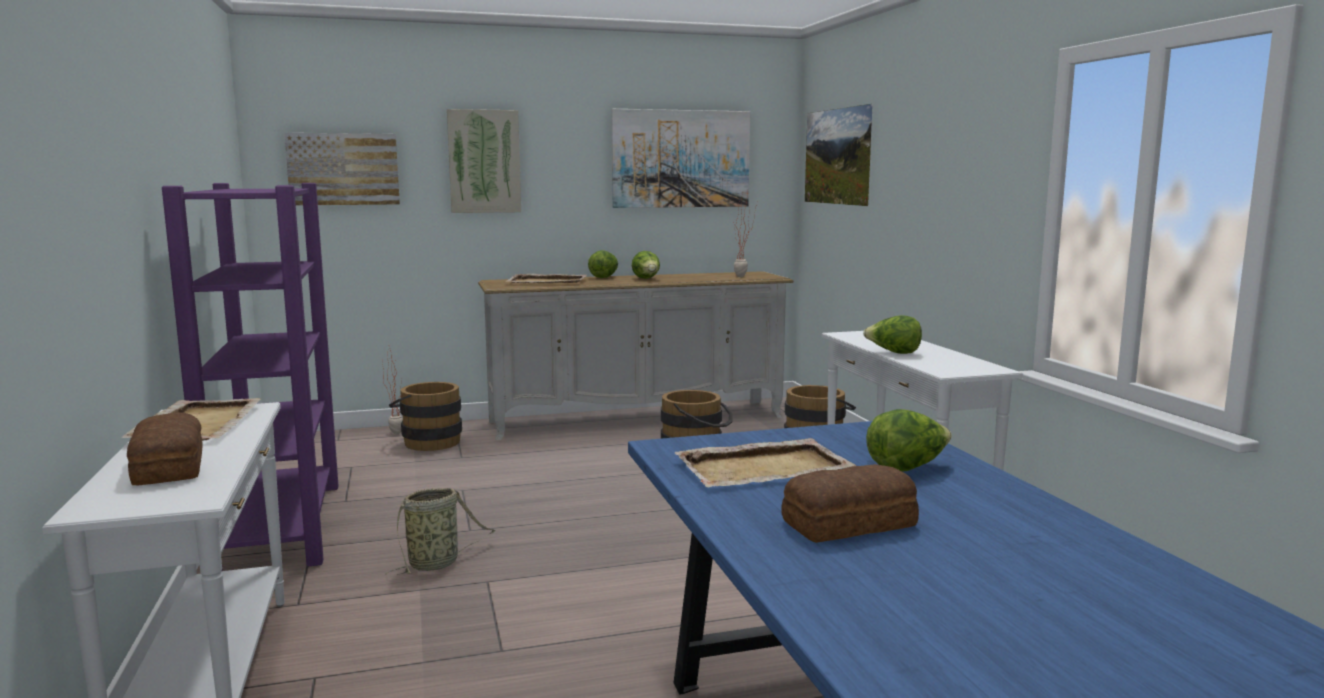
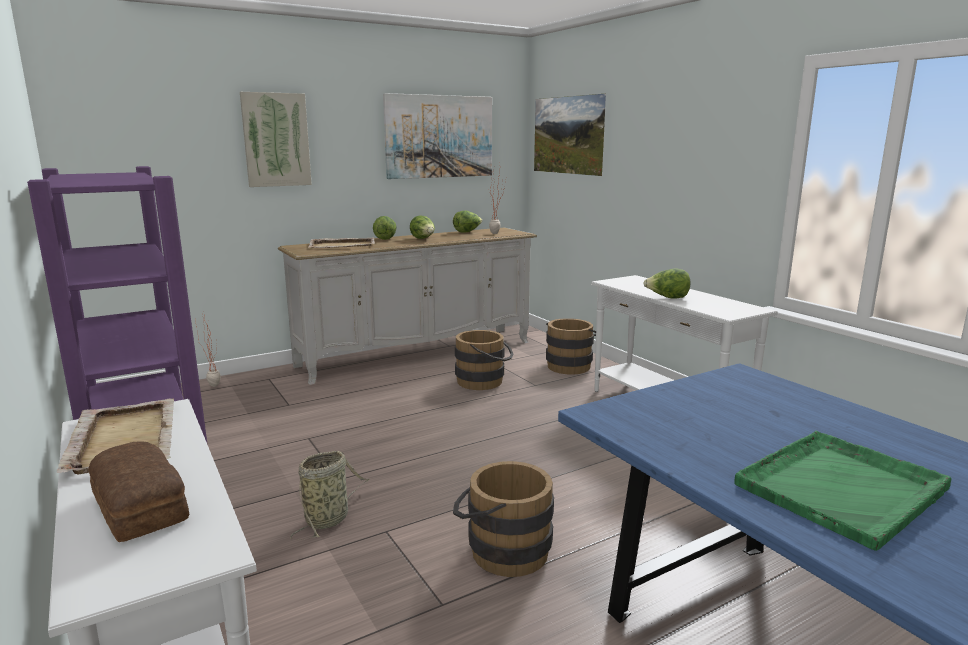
camera: 15 degrees left, 5 degrees up
picture [284,133,400,205] -> none
brown bucket [389,382,462,451] -> brown bucket moved to [453,461,554,577]
beige tray [674,438,856,487] -> none
bread [781,464,919,543] -> green tray [734,431,952,551]
lettuce [866,409,952,472] -> lettuce moved to [453,211,482,233]

